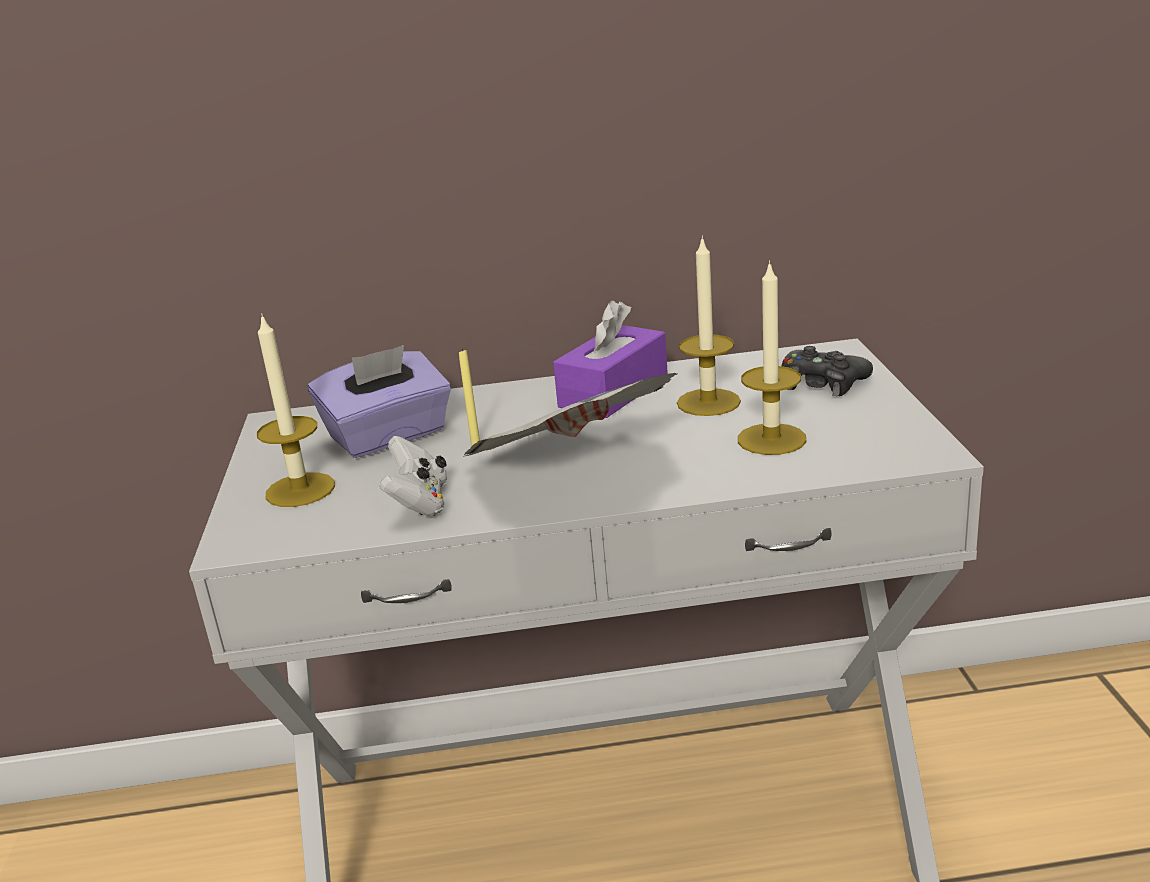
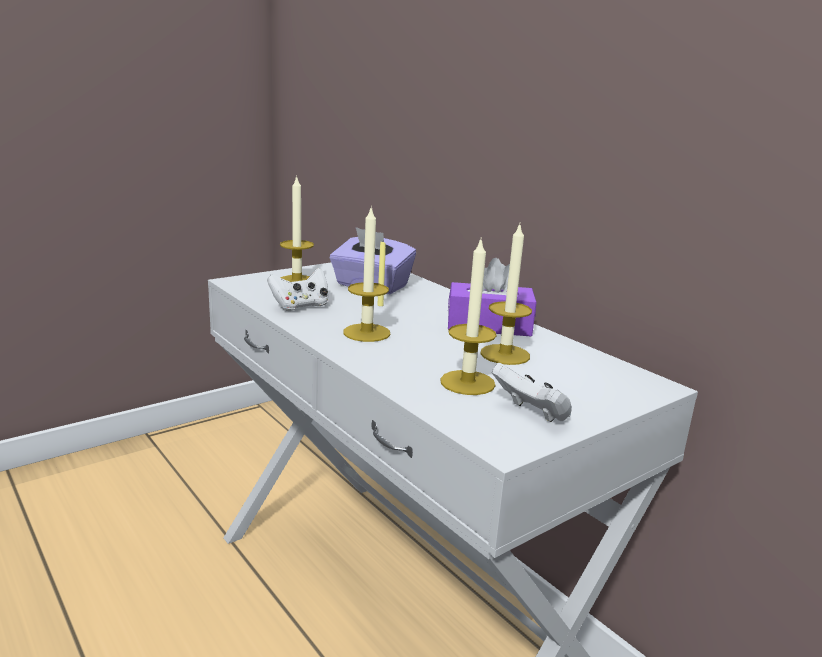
camera: 55 degrees right, 5 degrees down
newspaper [463,373,677,457] -> candle [343,206,390,342]
black game controller [782,346,873,396] -> none
none -> white game controller [492,363,572,422]

